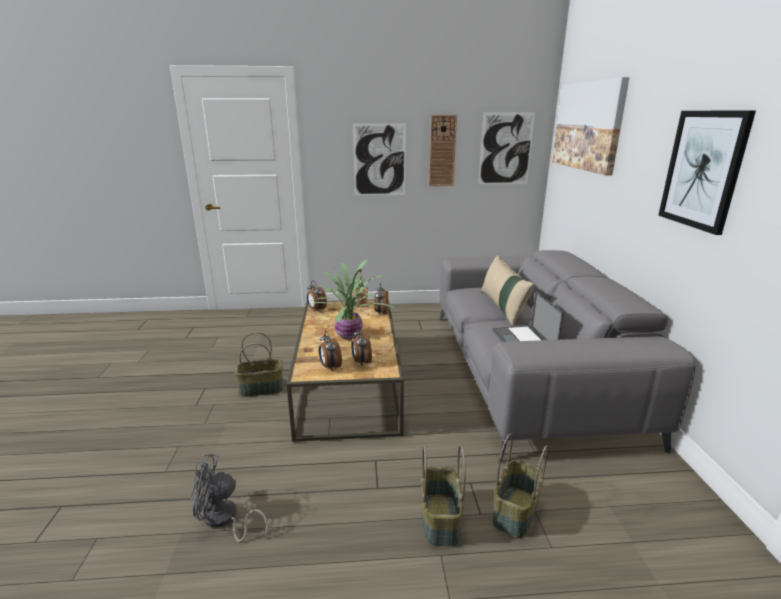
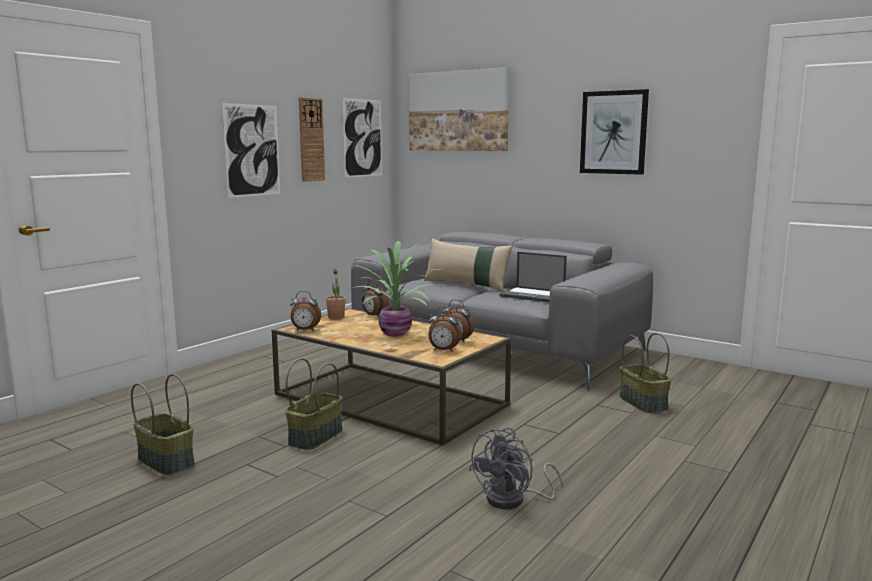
camera: 50 degrees left, 10 degrees down
basket [421,445,466,547] -> basket moved to [131,374,195,475]

